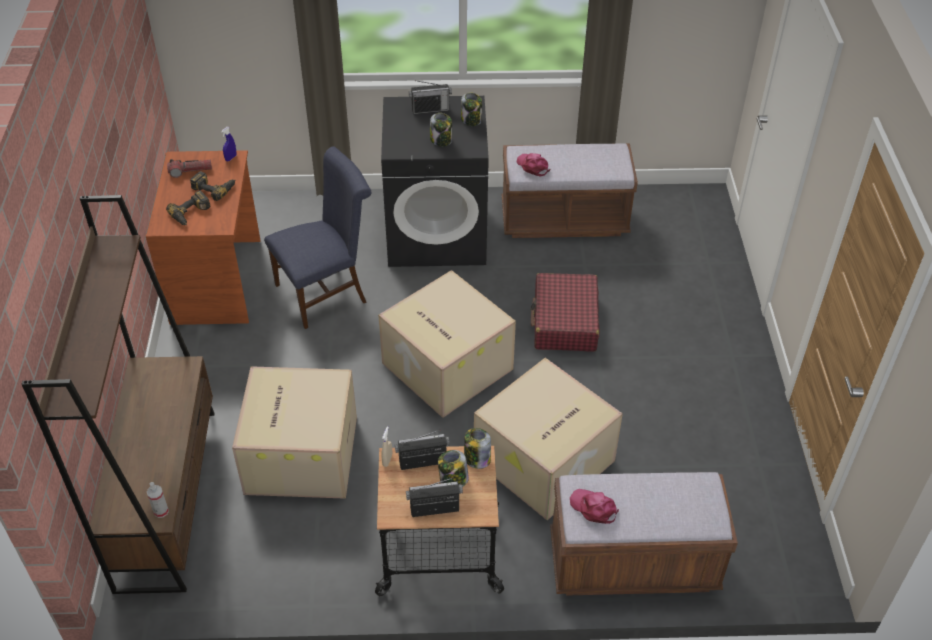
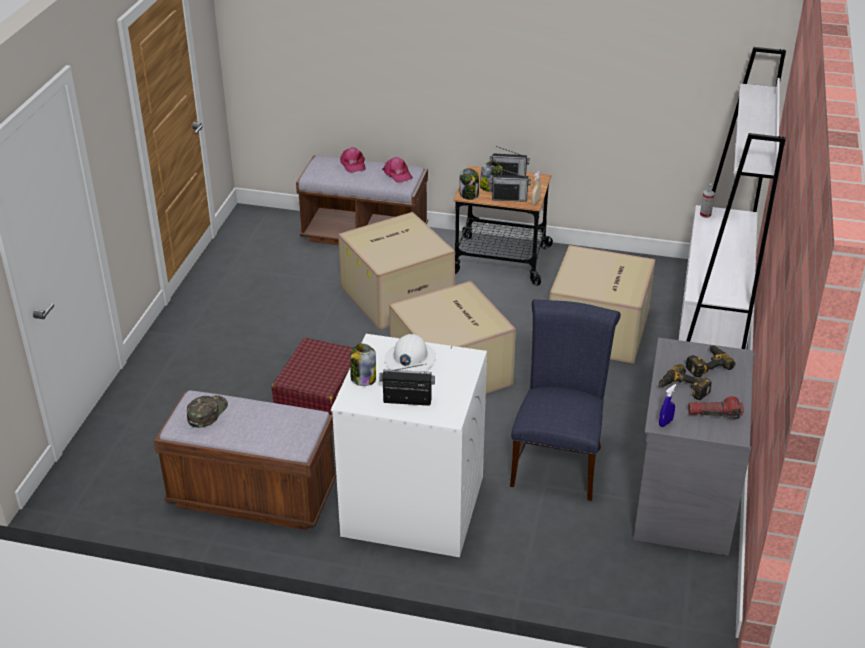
camera: 165 degrees left, 10 degrees down
brown bookcase [22,195,215,594] -> white bookcase [679,47,786,349]
brown desk [146,150,260,325] -> grey desk [633,337,755,556]
blue chair [264,146,371,329] -> blue chair turned 120 degrees clockwise [510,299,621,501]
black washing machine [381,96,489,267] -> white washing machine [331,334,487,557]
jar [430,113,452,147] -> white hard hat [385,334,436,372]
pink cap [517,153,550,176] -> pink cap moved to [340,147,366,173]
none -> green cap [187,395,228,428]

